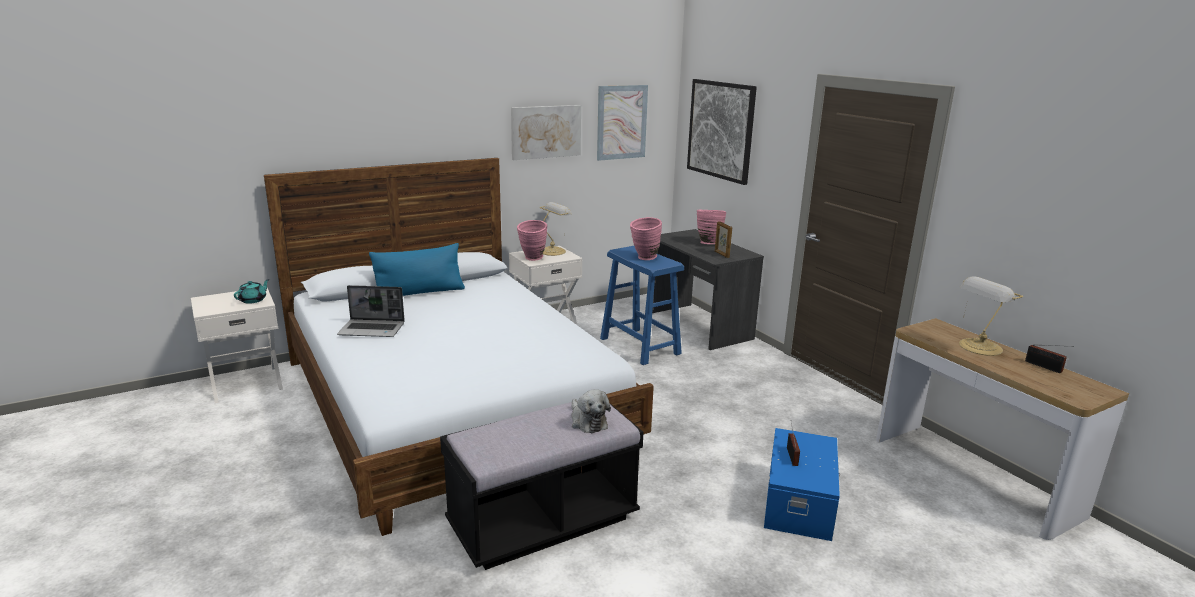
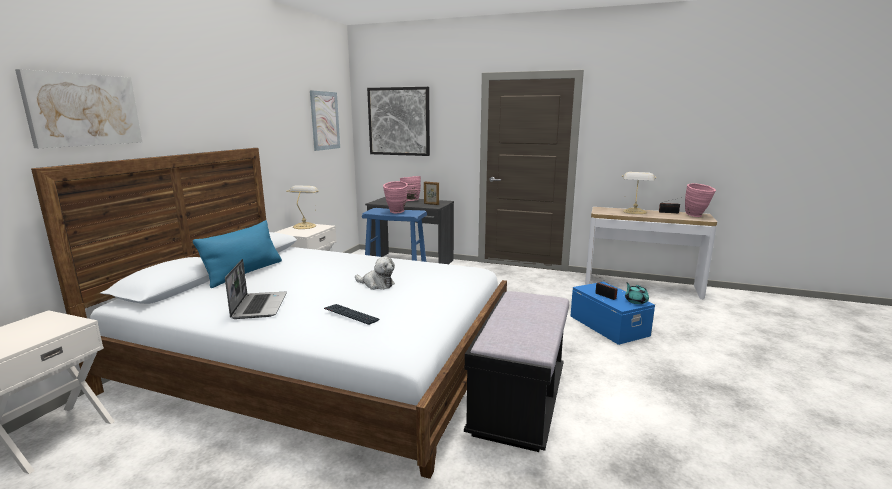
camera: 40 degrees left, 5 degrees down
turquoise teapot [234,279,269,304] -> turquoise teapot moved to [625,282,649,304]
laptop [337,285,405,337] -> laptop turned 60 degrees counterclockwise [225,259,287,319]
picture [511,105,581,160] -> picture moved to [15,69,142,148]
pink vase [517,220,547,261] -> pink vase moved to [685,183,716,217]
plush toy [571,389,611,433] -> plush toy moved to [355,256,395,290]
none -> keyboard [324,304,379,325]

